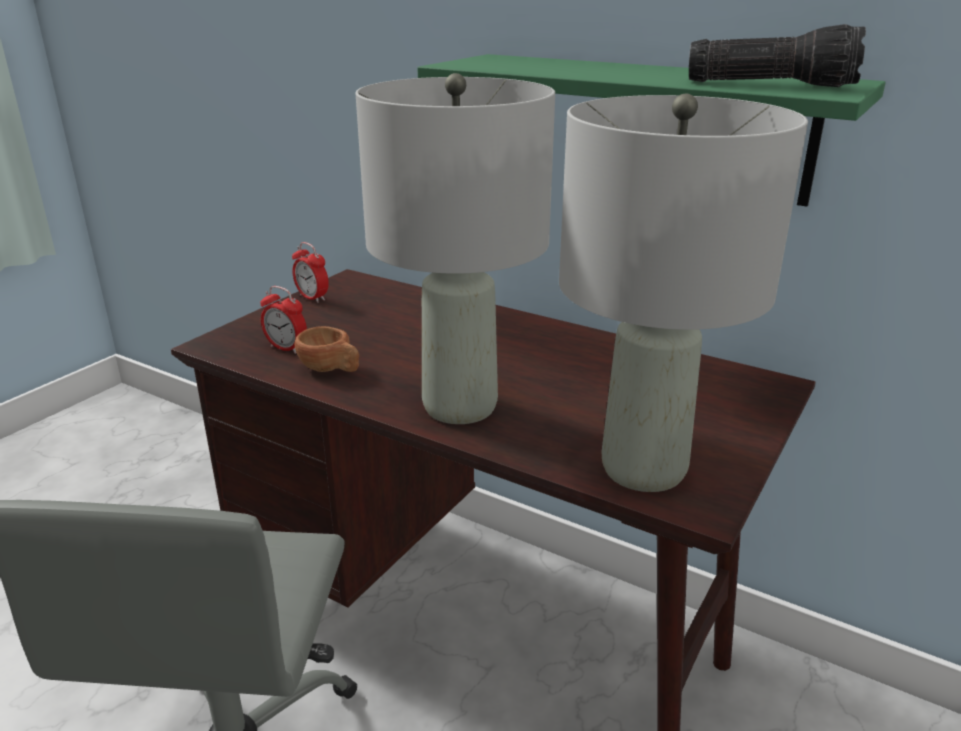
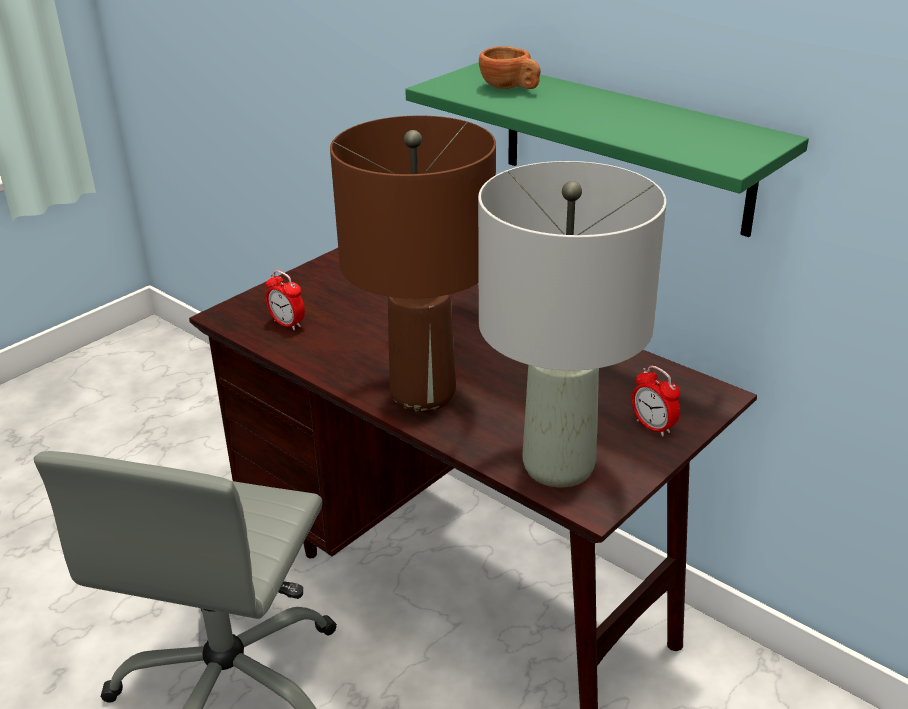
camera: 10 degrees right, 5 degrees up
alarm clock [292,242,329,303] -> alarm clock moved to [632,366,680,437]
brown cup [295,326,359,372] -> brown cup moved to [479,46,541,89]
grey table lamp [355,73,555,424] -> brown table lamp [330,116,496,412]
flashlight [689,24,866,87] -> none

